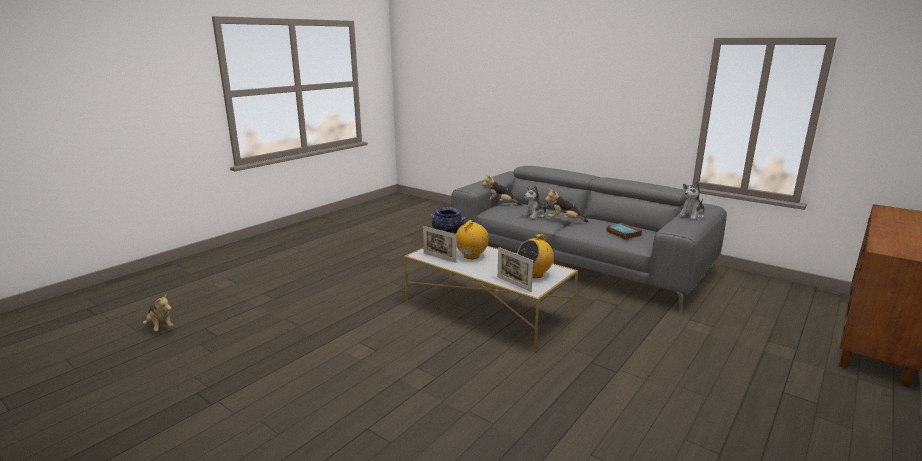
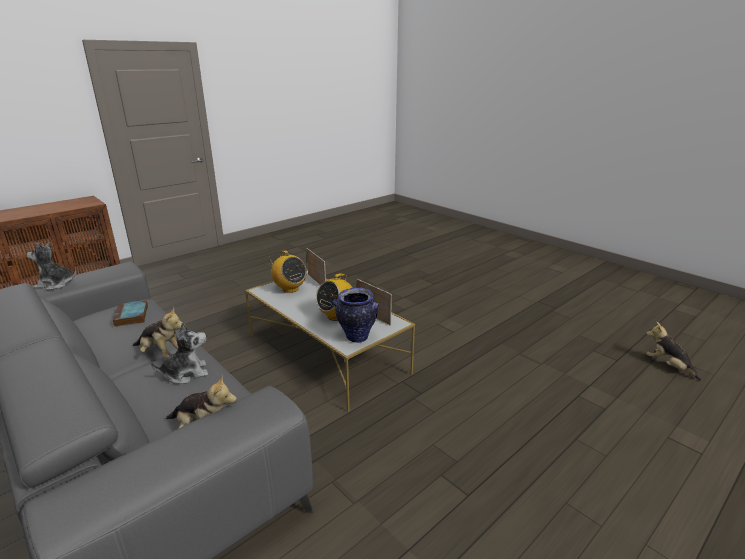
camera: 170 degrees left, 5 degrees up
radio [517,234,554,278] -> radio turned 75 degrees clockwise [269,250,307,293]
plush toy [678,181,705,220] -> plush toy turned 150 degrees counterclockwise [27,242,76,290]

